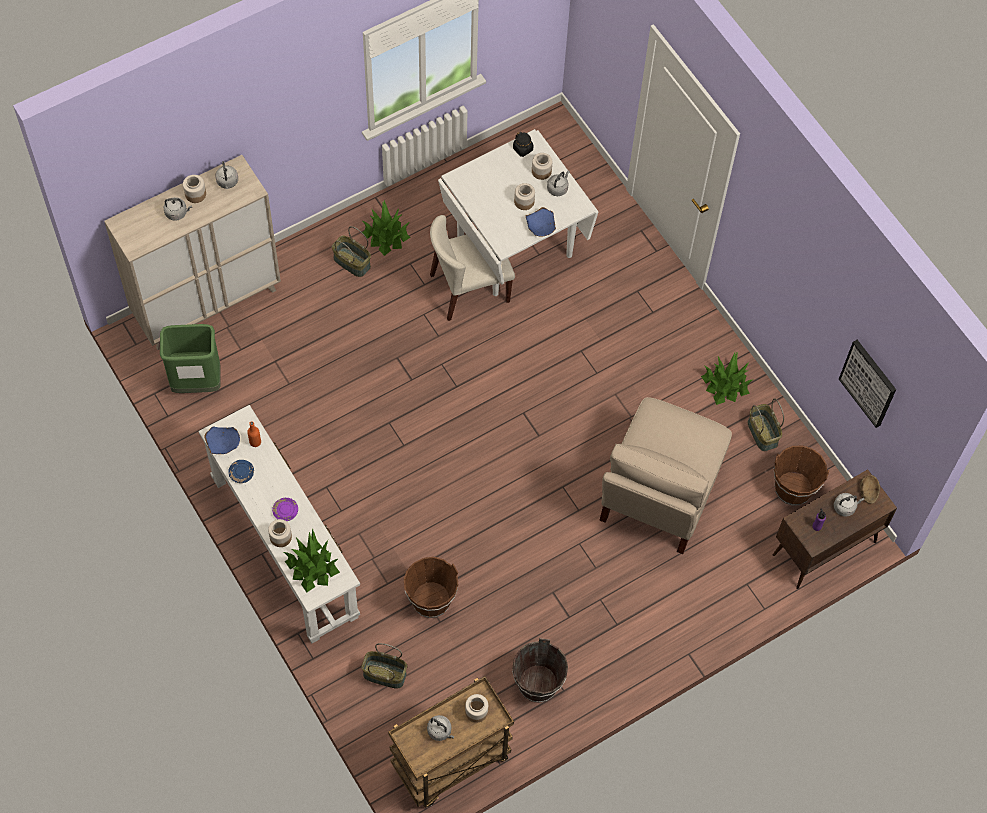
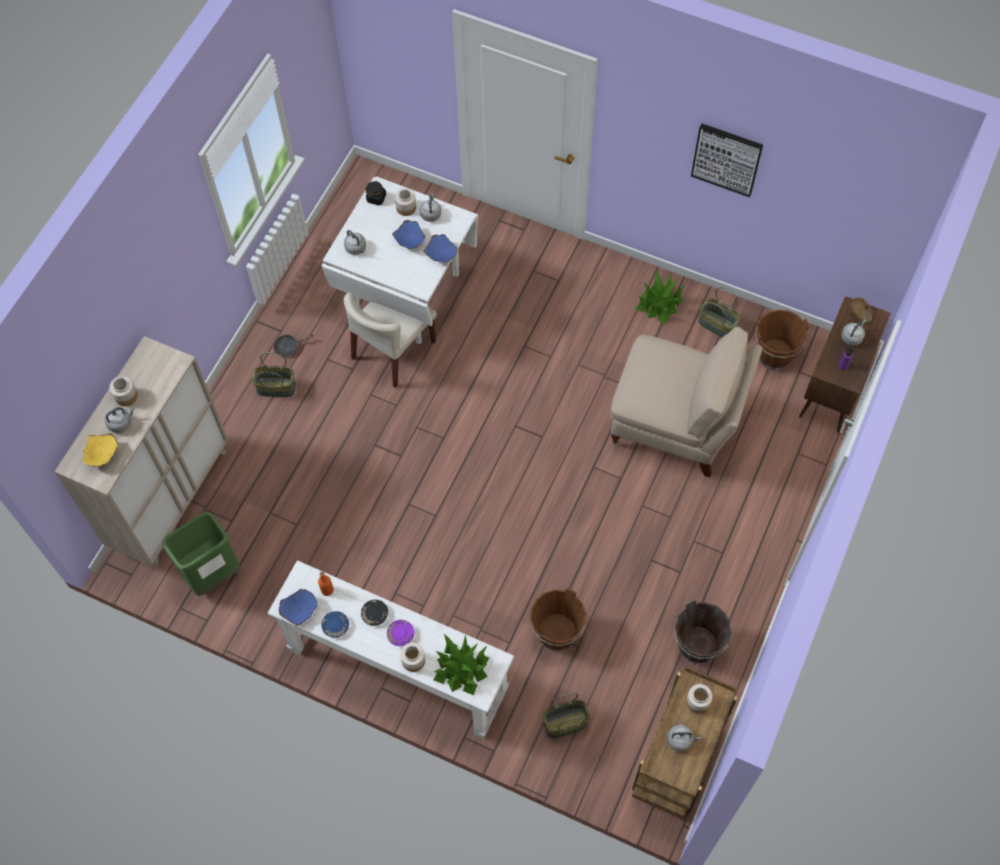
camera: 30 degrees left, 0 degrees up
grey kettle [216,161,238,189] -> grey kettle moved to [344,230,366,255]
potted plant [362,200,411,256] -> black frying pan [274,334,314,357]
jar [514,183,535,210] -> blue bowl [392,220,426,249]
beige chair [600,397,732,554] -> beige chair turned 60 degrees counterclockwise [611,326,762,477]
picture [839,340,896,428] -> picture moved to [691,123,763,197]
none -> yellow bowl [81,433,118,467]
none -> black plate [361,600,388,626]

